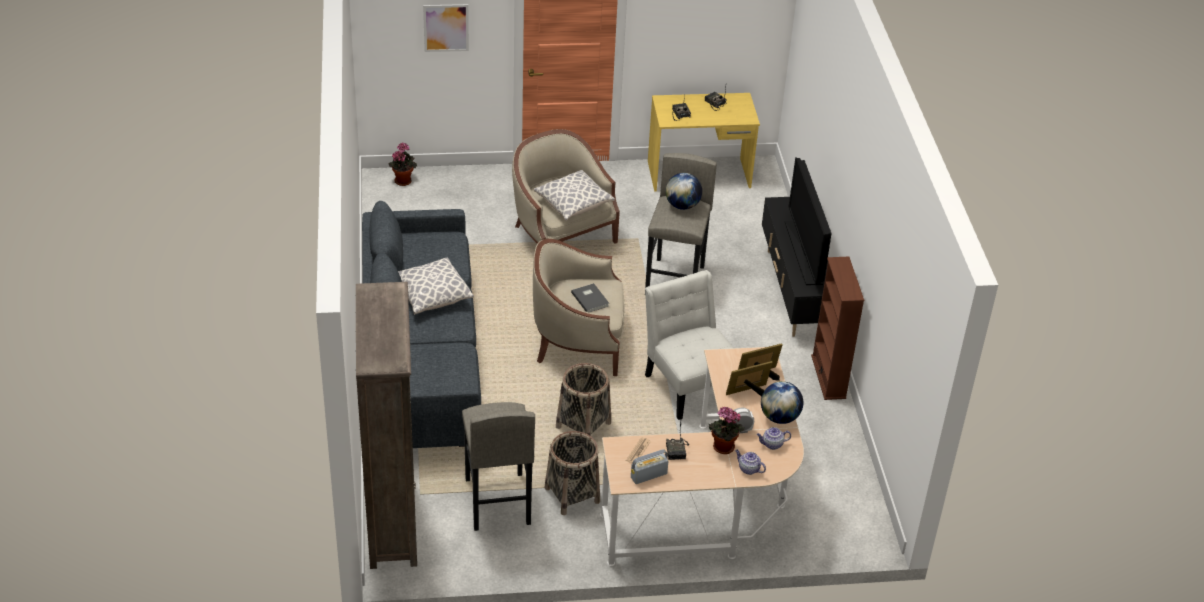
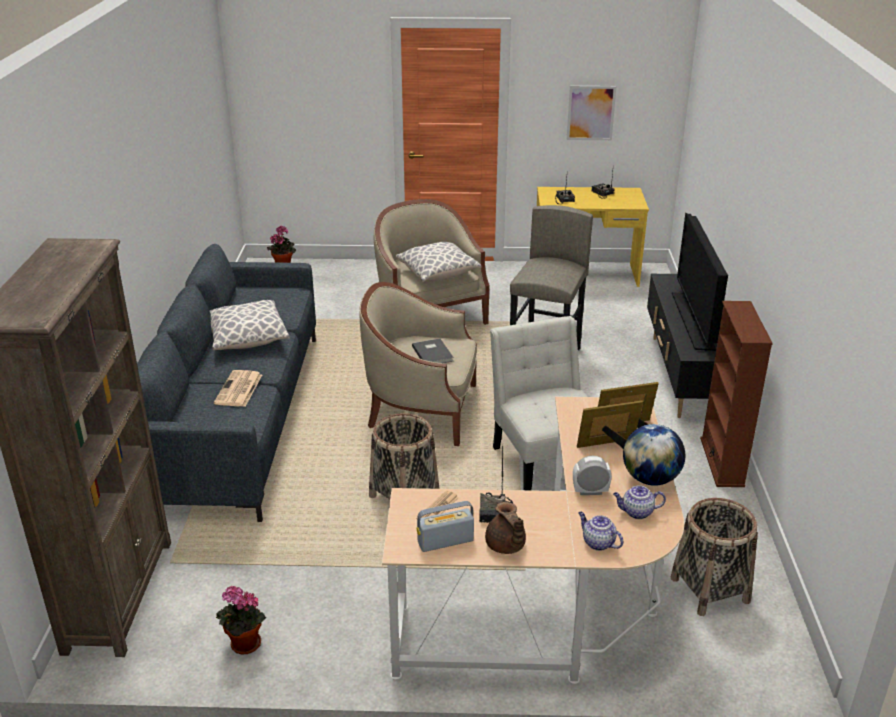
camera: 10 degrees right, 10 degrees down
picture [423,4,469,52] -> picture moved to [567,86,616,140]
grey stool [462,402,535,531] -> none
basket [545,431,600,515] -> basket moved to [671,498,758,616]
globe [665,173,702,210] -> none
potted plant [709,407,744,454] -> potted plant moved to [216,586,266,654]
none -> newspaper [214,370,262,407]
none -> brown teapot [485,502,526,554]

